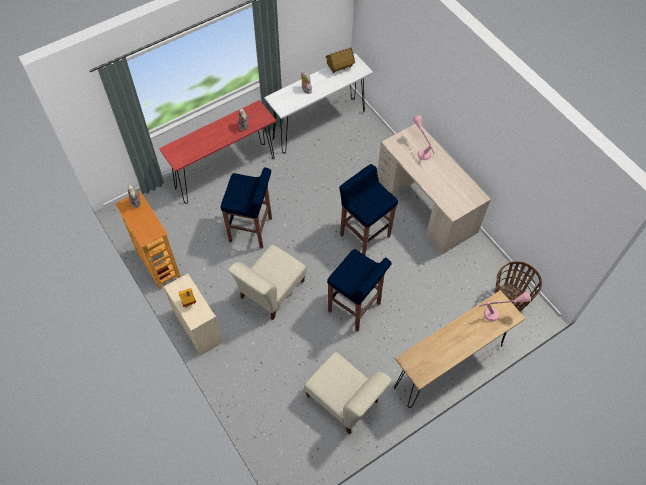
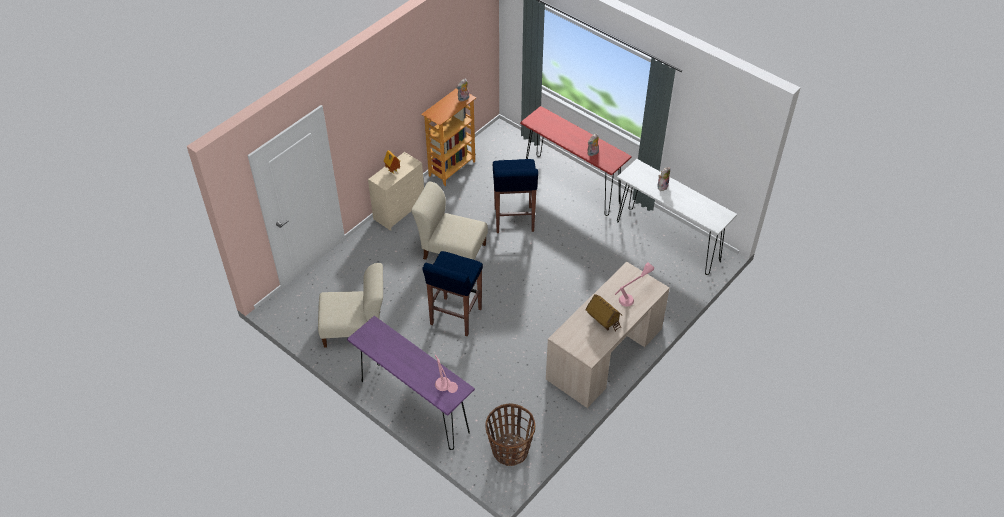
camera: 75 degrees right, 10 degrees down
beige chair [304,352,392,434] -> beige chair turned 120 degrees counterclockwise [318,263,383,348]
toy house [326,47,355,73] -> toy house moved to [586,294,622,332]
blue stool [339,164,398,255] -> none
brown console table [394,290,525,408] -> purple console table [347,316,475,450]

